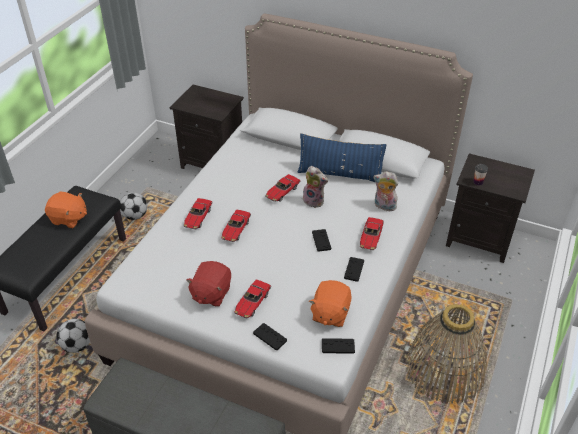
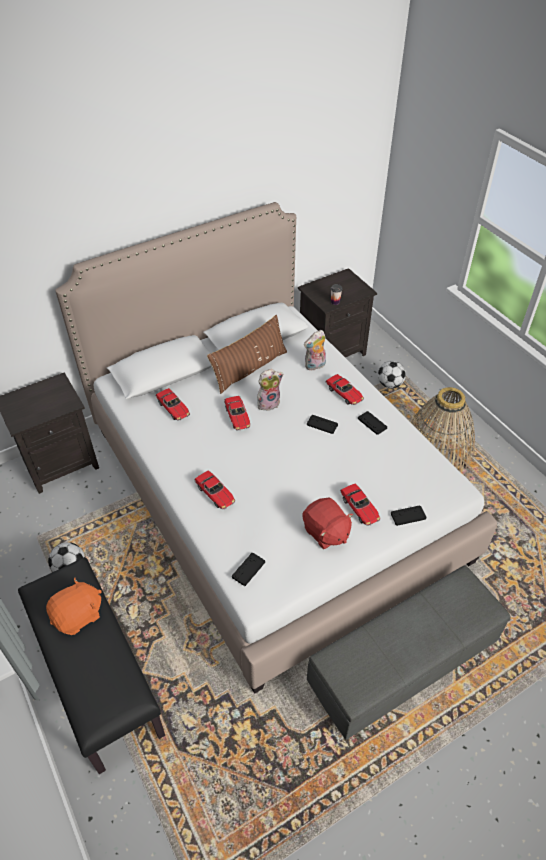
camera: 55 degrees left, 5 degrees up
football [56,319,90,353] -> football moved to [378,360,406,388]
toy car [221,210,251,242] -> toy car moved to [155,388,190,421]
blue pillow [297,133,387,183] -> brown pillow [207,315,287,394]
orange plush toy [309,280,352,327] -> none
black game controller [322,338,355,354] -> black game controller moved to [232,553,265,586]

